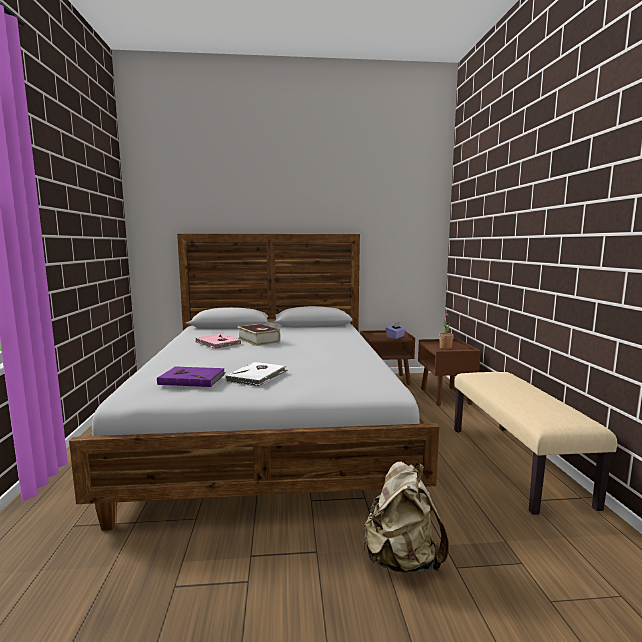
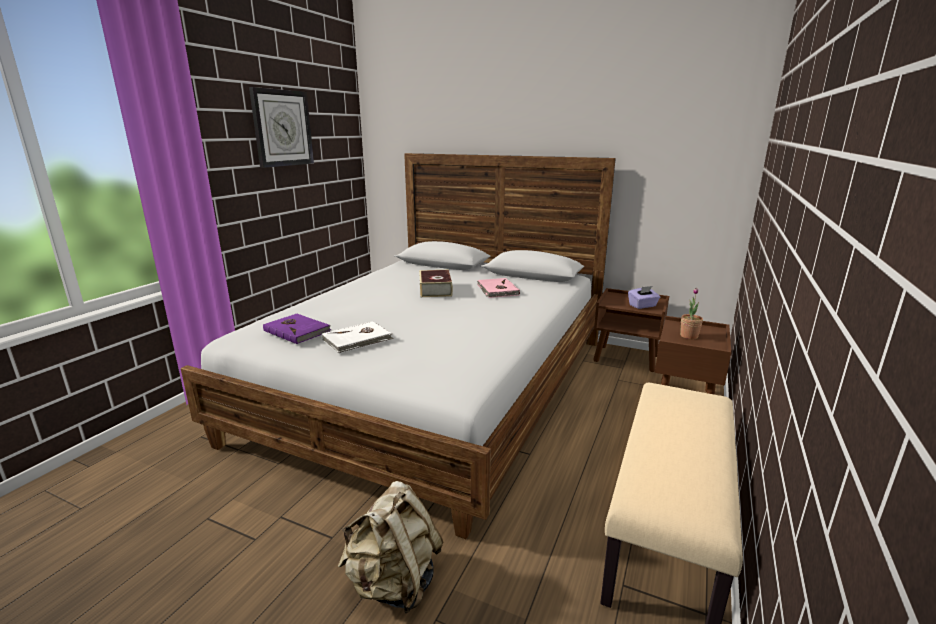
camera: 30 degrees right, 10 degrees up
pink book [196,334,241,349] -> pink book moved to [477,278,520,298]
none -> wall clock [249,87,314,168]

